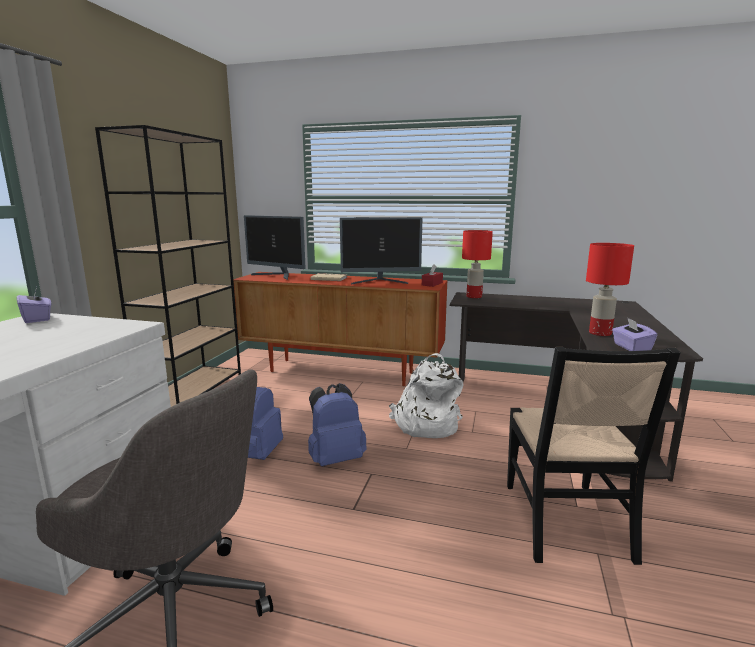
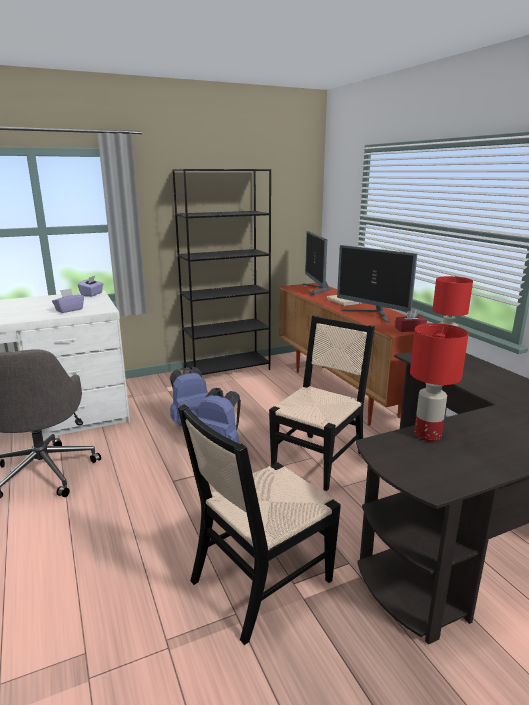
camera: 50 degrees right, 5 degrees up
beige bookcase [95,125,241,407] -> black bookcase [172,169,271,375]
white backpack [389,353,464,438] -> chair [269,315,375,491]
purple tissue box [612,317,657,351] -> purple tissue box moved to [52,289,84,313]

